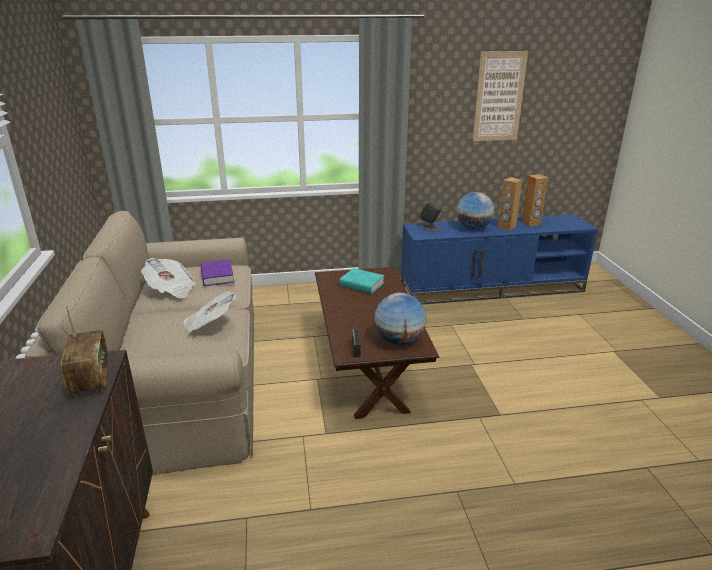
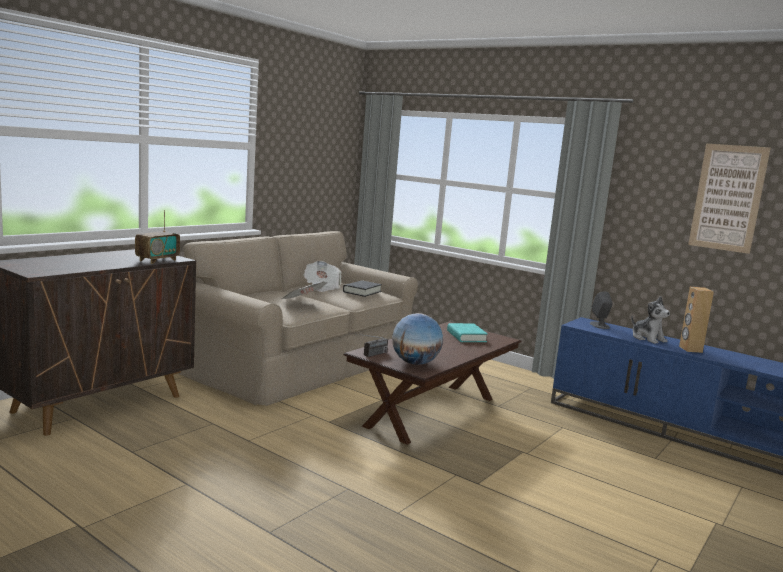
camera: 45 degrees right, 15 degrees down
purple book [201,259,234,286] -> black book [343,280,382,297]
globe [456,192,494,230] -> plush toy [631,296,670,344]
brown speaker [522,174,548,226] -> none

